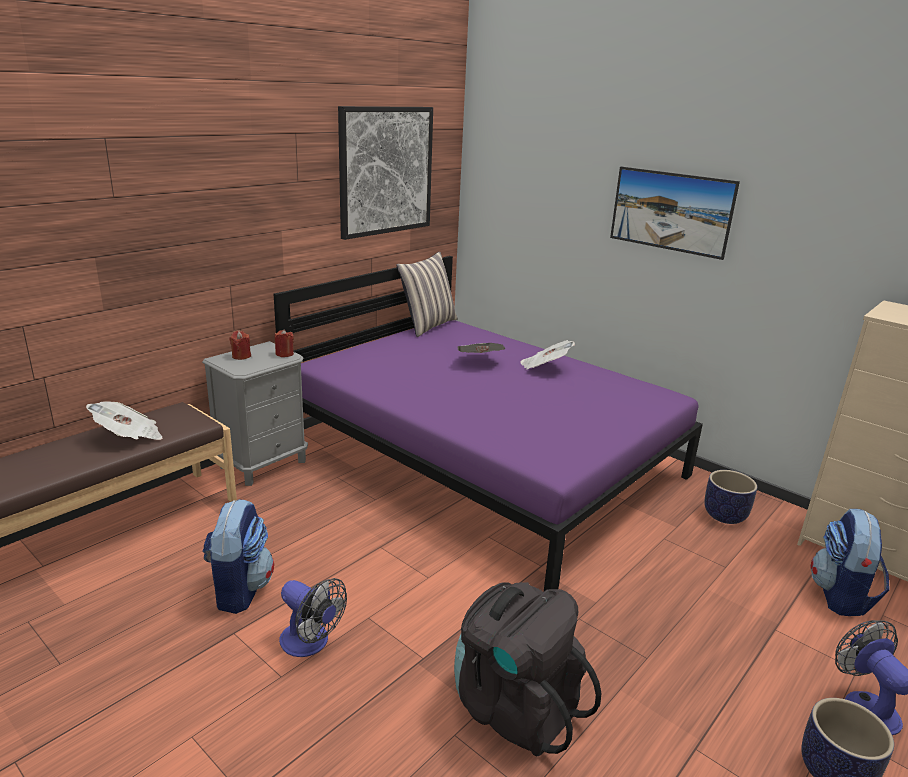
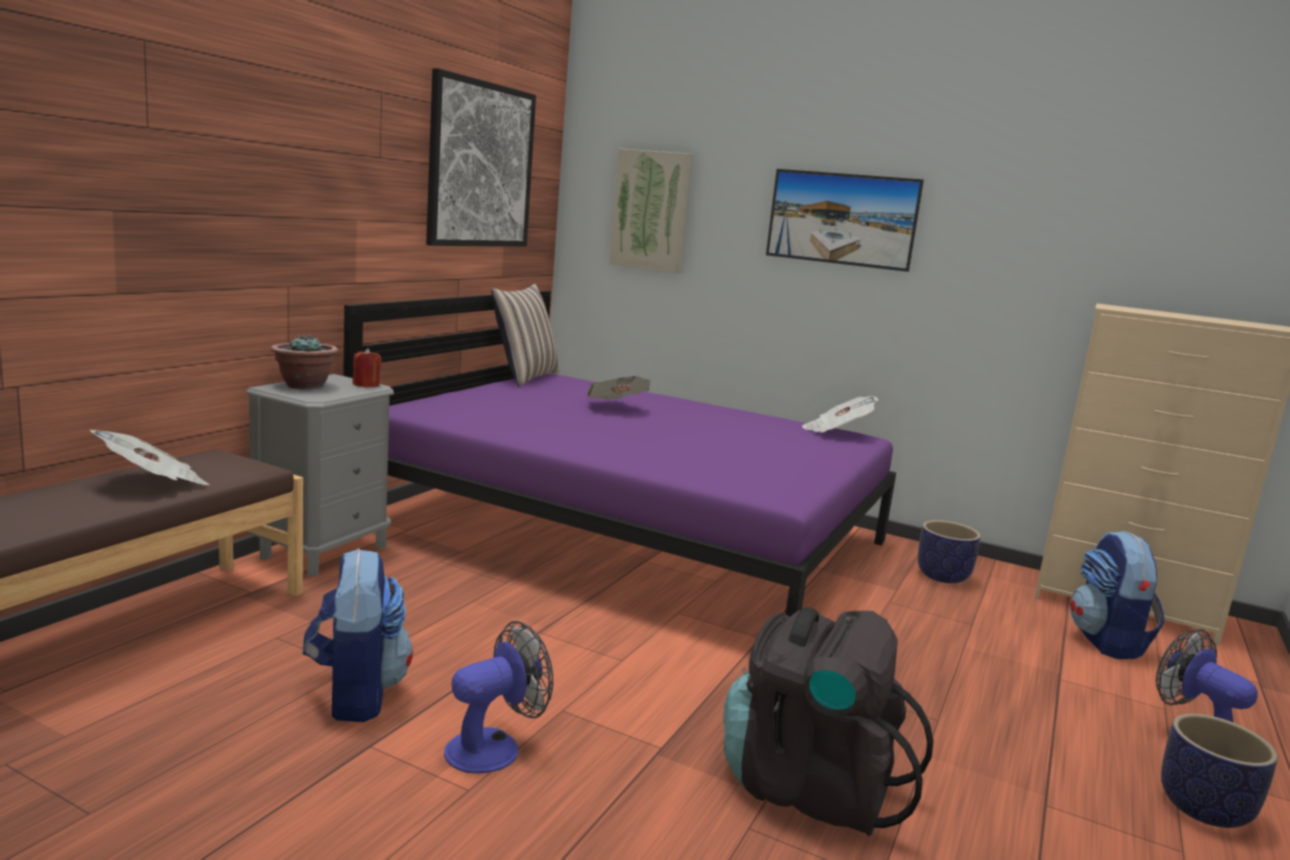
camera: 15 degrees left, 10 degrees down
red candle [230,331,251,360] -> potted plant [271,334,338,389]
fan [279,578,347,657] -> fan turned 60 degrees counterclockwise [444,621,553,774]
newspaper [521,340,575,370] -> newspaper moved to [802,396,879,433]
none -> picture [609,149,693,273]

